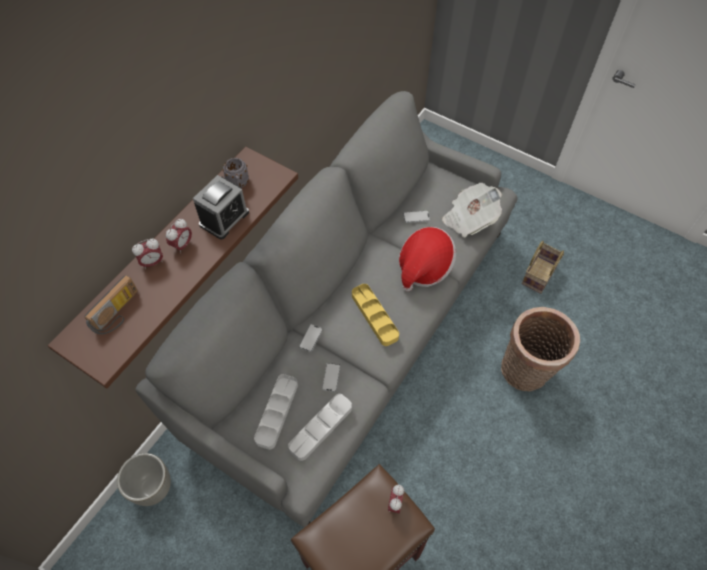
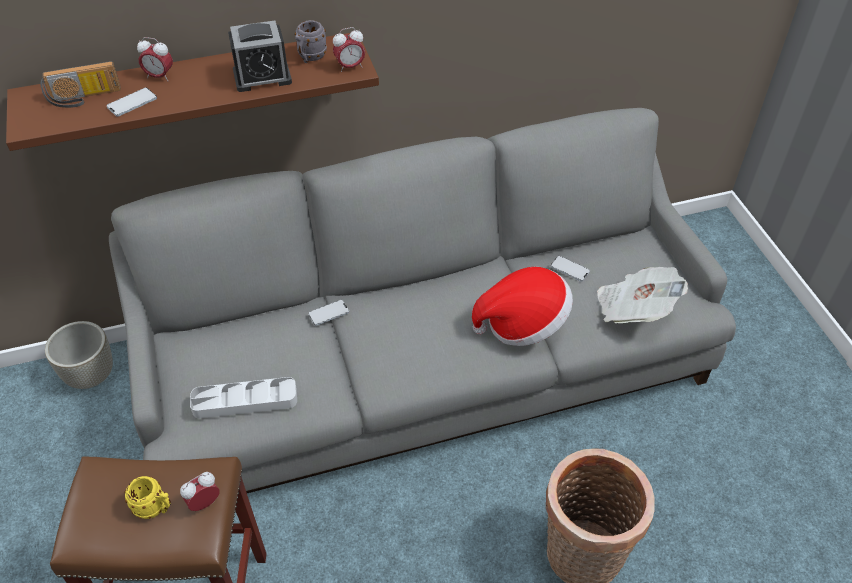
camera: 40 degrees right, 10 degrees down
alarm clock [166,219,192,254] -> alarm clock moved to [333,27,365,72]
grey tray [254,374,298,450] -> none
phone [322,363,340,392] -> phone moved to [106,88,157,117]
yellow tray [352,284,399,346] -> none
basket [522,241,564,294] -> none
none -> yellow mug [125,476,171,519]

